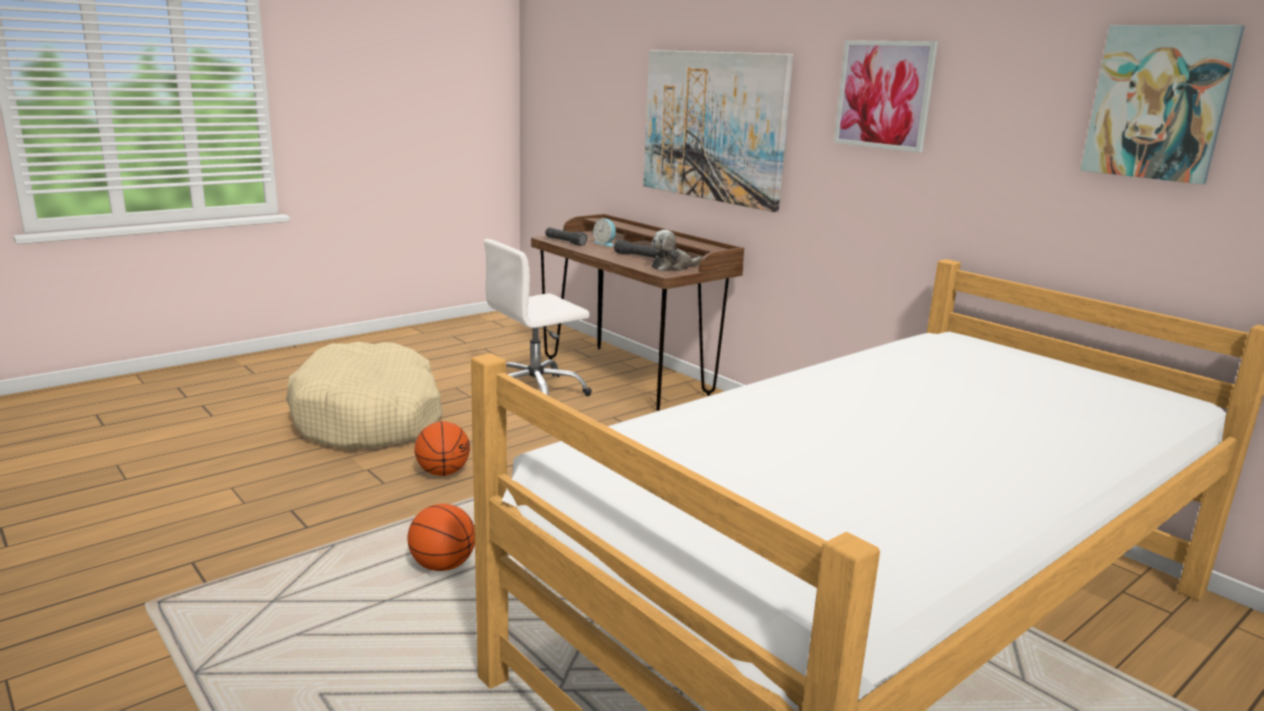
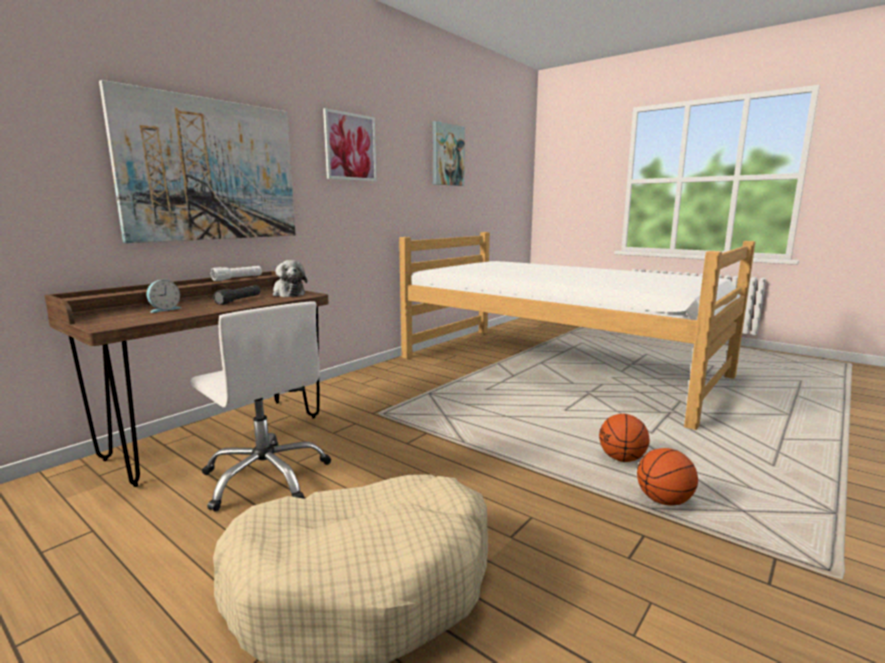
camera: 100 degrees left, 5 degrees down
basketball [414,421,470,476] -> basketball moved to [637,448,698,505]
black flashlight [545,227,587,246] -> none
none -> white flashlight [211,266,262,281]

